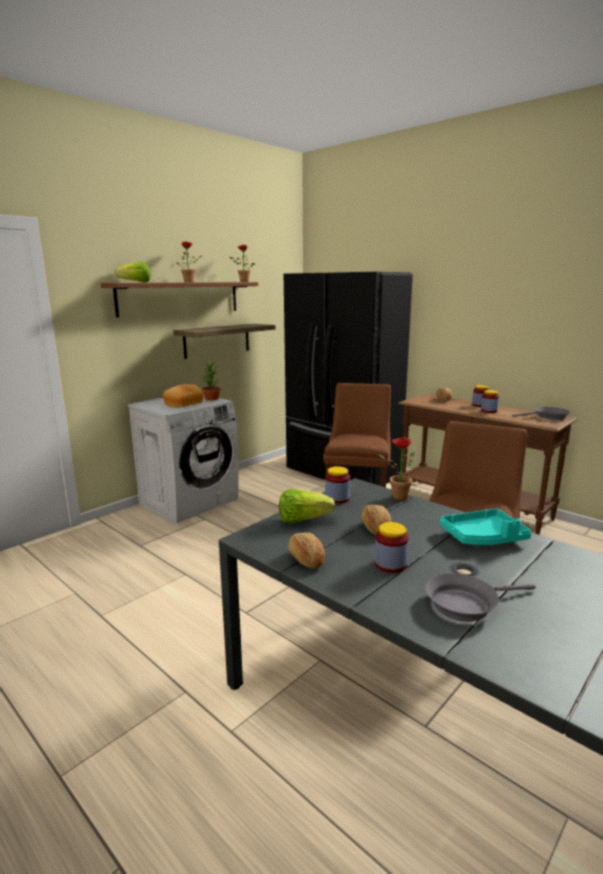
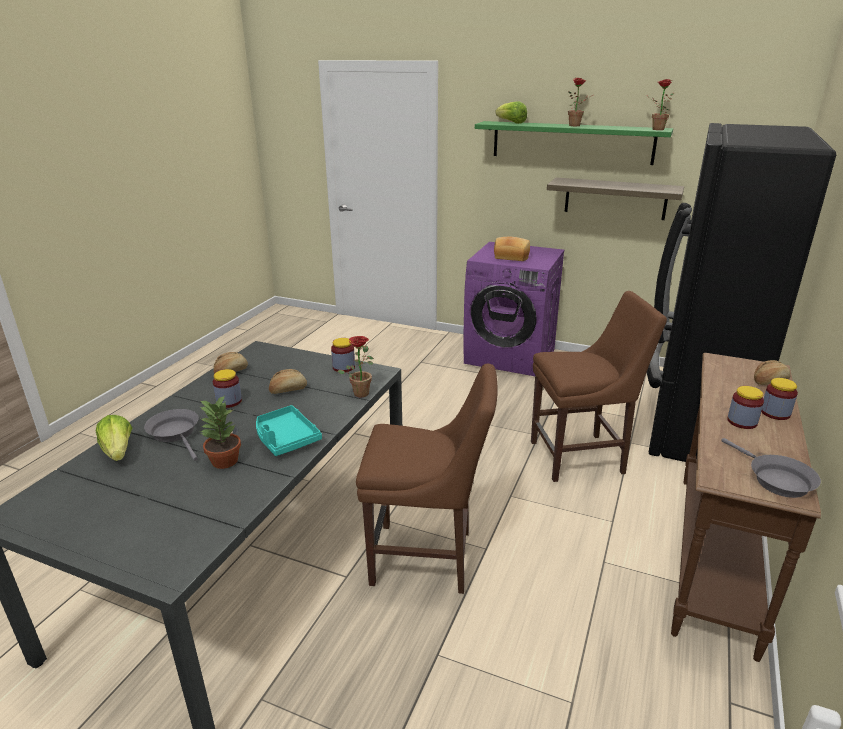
camera: 70 degrees right, 10 degrees up
brown shelf [101,282,258,317] -> green shelf [475,121,673,165]
white washing machine [128,395,239,524] -> purple washing machine [464,242,564,376]
potted plant [202,363,221,401] -> potted plant moved to [200,395,241,469]
lettuce [279,489,335,523] -> lettuce moved to [95,415,132,461]

